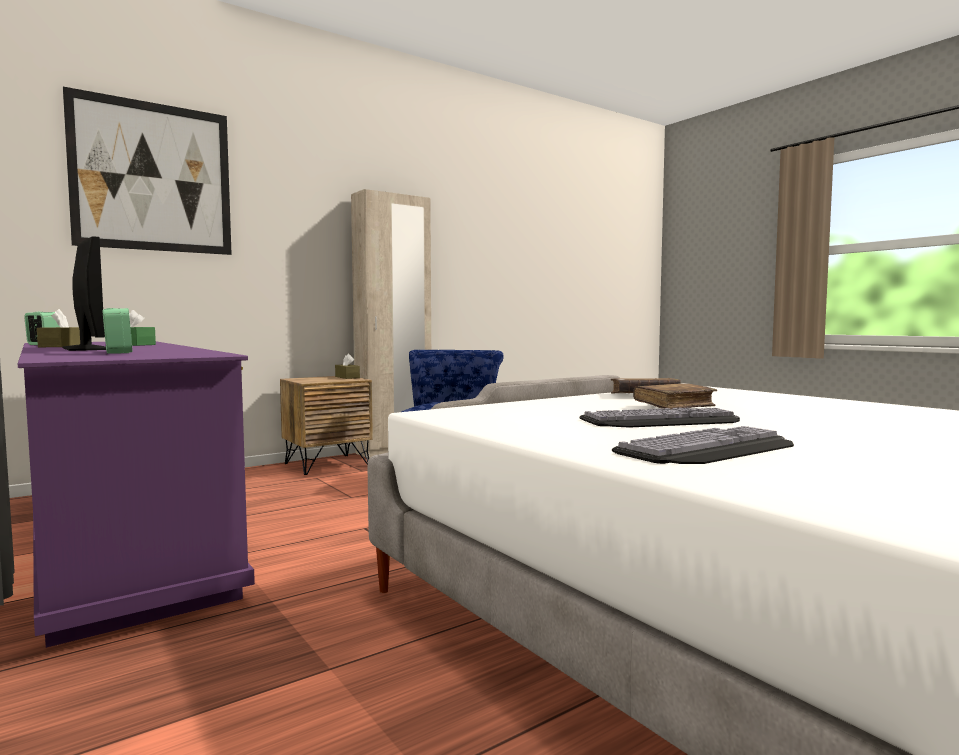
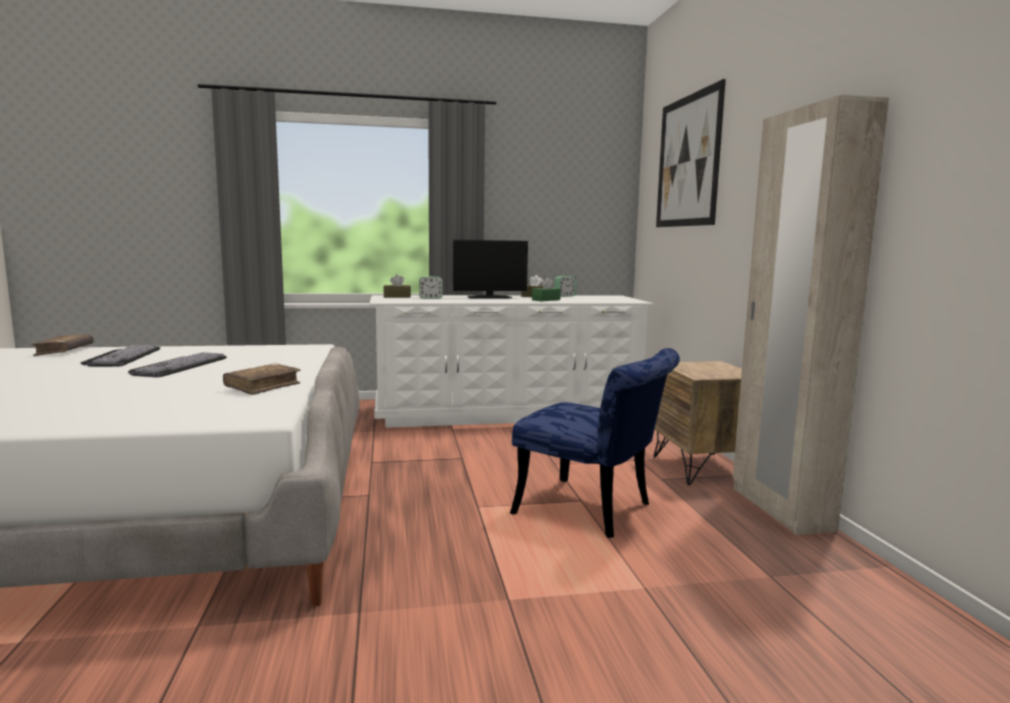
camera: 115 degrees right, 5 degrees up
purple dresser [18,341,255,648] -> white dresser [369,295,654,428]
brown tissue box [335,354,360,379] -> brown tissue box moved to [383,274,411,298]
brown book [633,383,717,409] -> brown book moved to [31,334,94,356]

